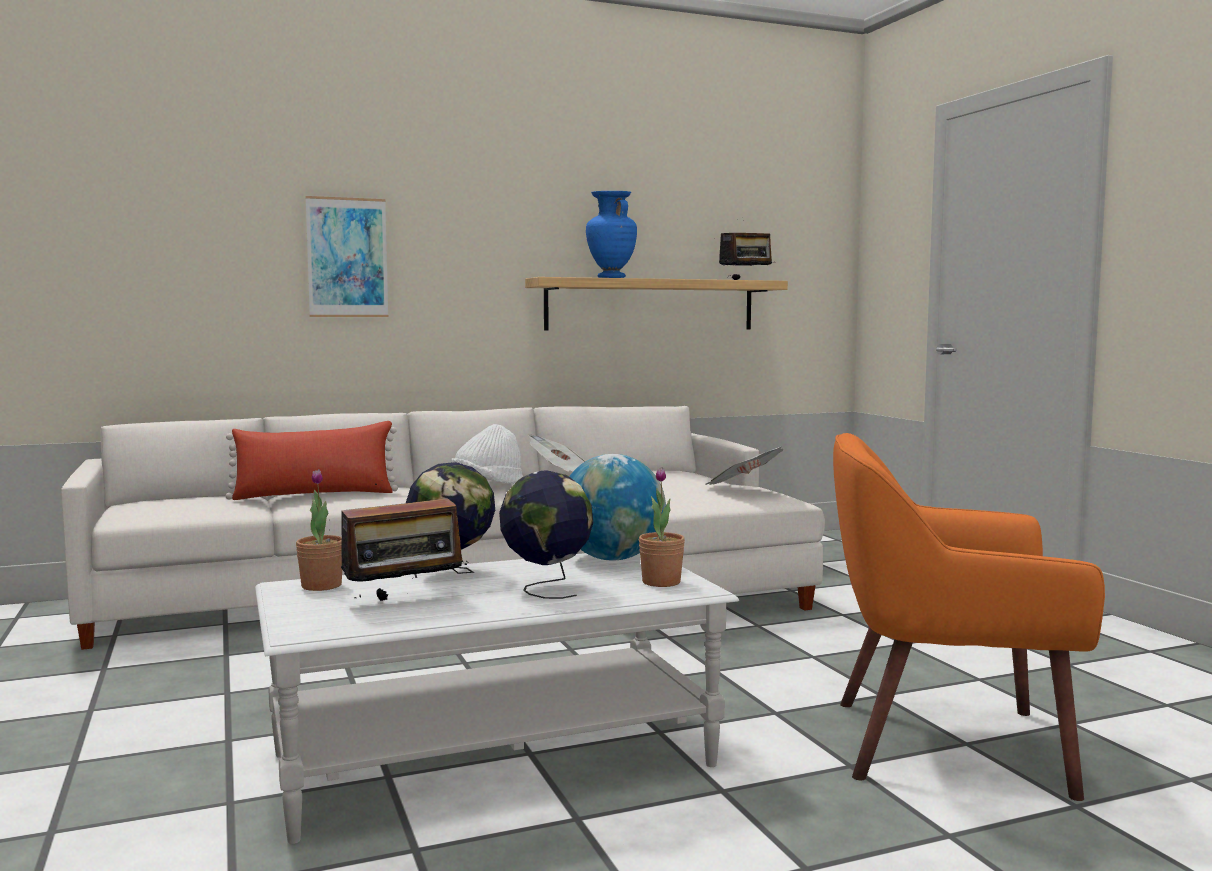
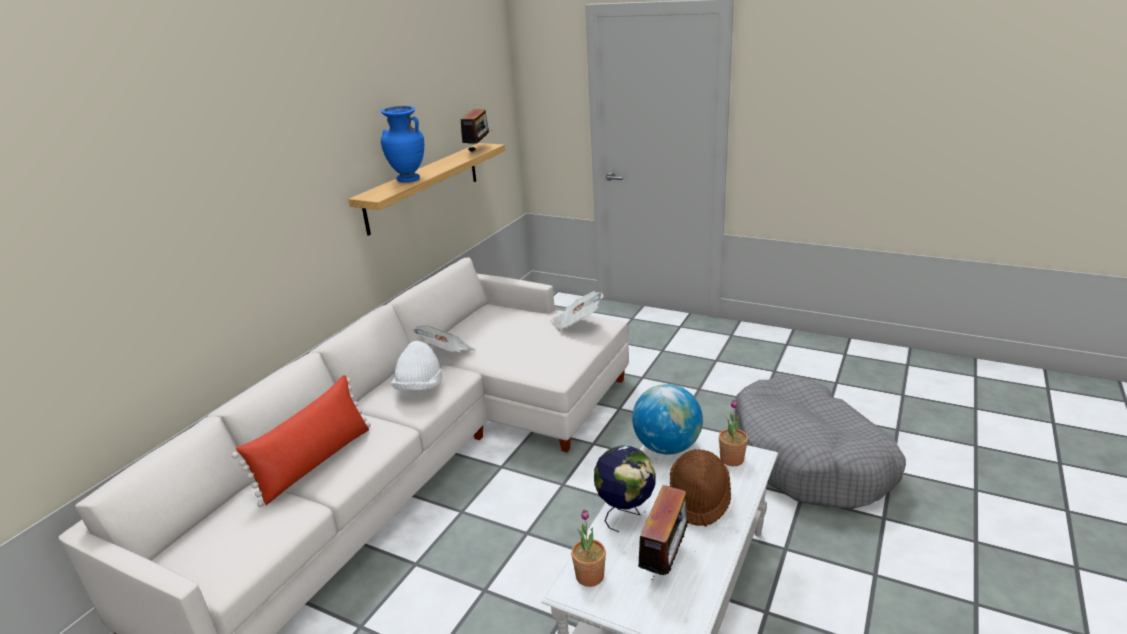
camera: 40 degrees left, 20 degrees up
picture [305,196,389,317] -> none
globe [499,470,593,599] -> brown hat [670,449,731,527]
orange armchair [833,433,1105,801] -> grey dog bed [734,375,906,509]

